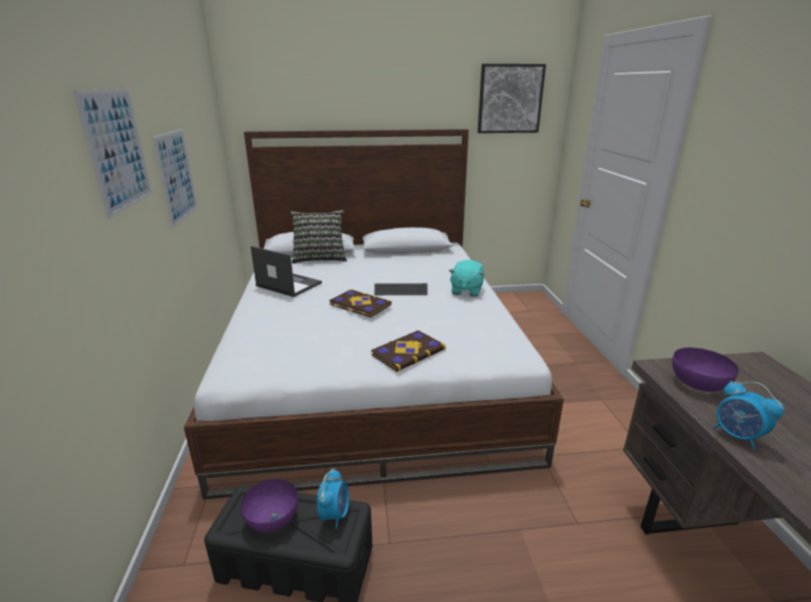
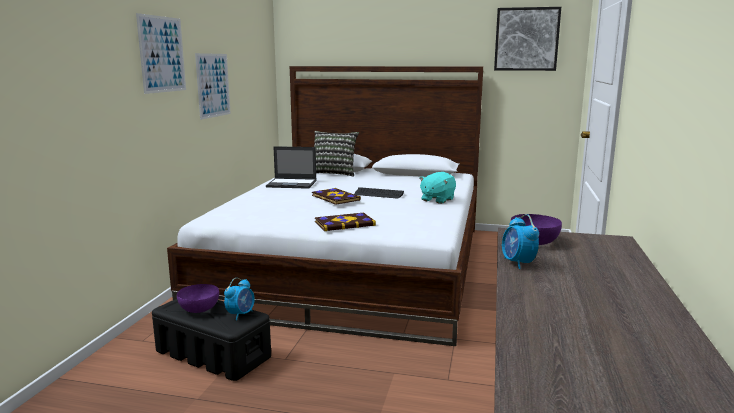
camera: 20 degrees right, 10 degrees down
laptop [251,246,322,297] -> laptop turned 135 degrees clockwise [266,146,317,189]

